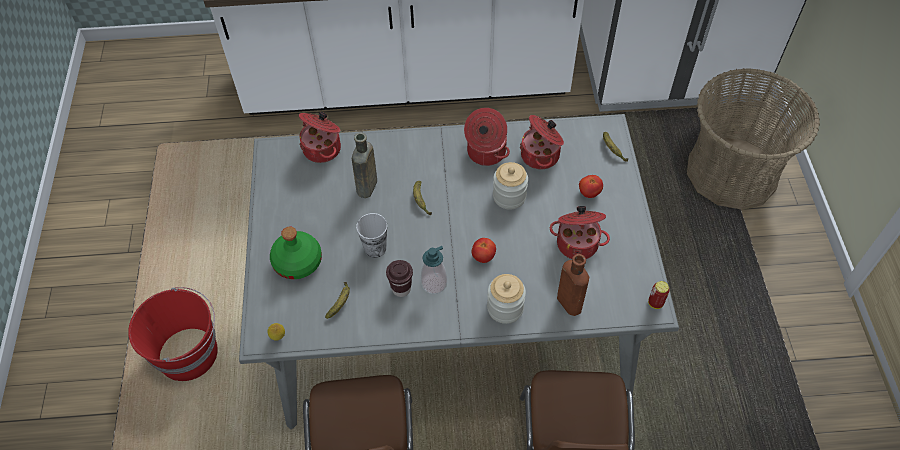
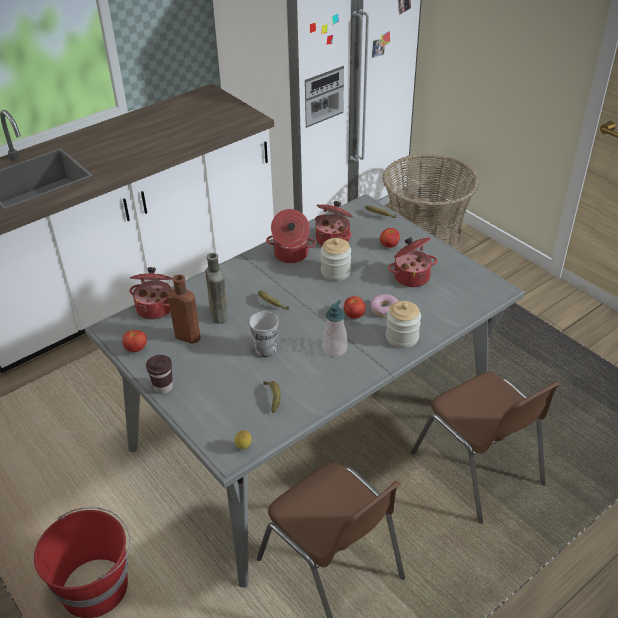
camera: 35 degrees left, 15 degrees down
green bottle [270,227,322,279] -> none
brown cup [386,260,413,297] -> brown cup moved to [146,355,173,394]
brown bottle [557,254,589,316] -> brown bottle moved to [168,274,201,344]
can [648,281,670,309] -> none
none -> tomato [122,330,147,352]
none -> donut [371,294,398,318]

